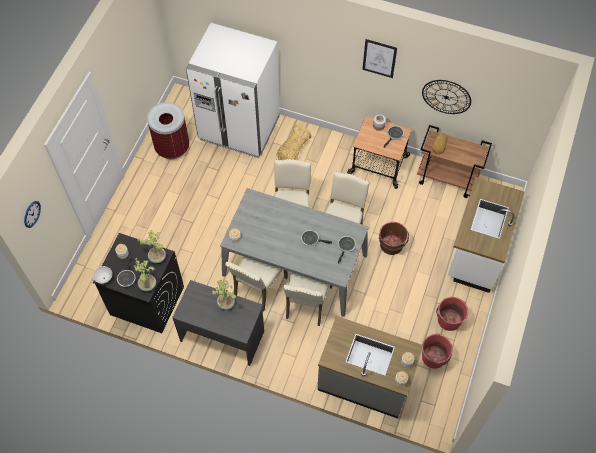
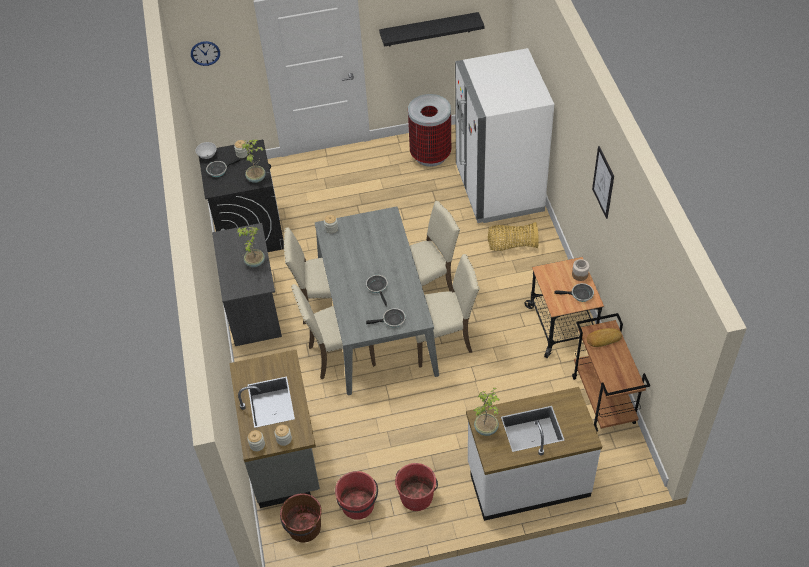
camera: 60 degrees right, 10 degrees down
potted plant [133,258,156,291] -> potted plant moved to [473,388,500,436]
brown bucket [379,222,409,255] -> brown bucket moved to [280,493,322,542]
wall clock [422,80,471,114] -> none
none -> black shelf [379,12,484,47]

